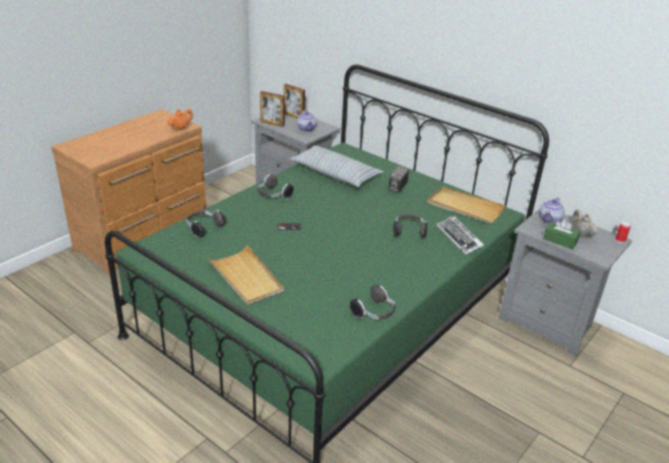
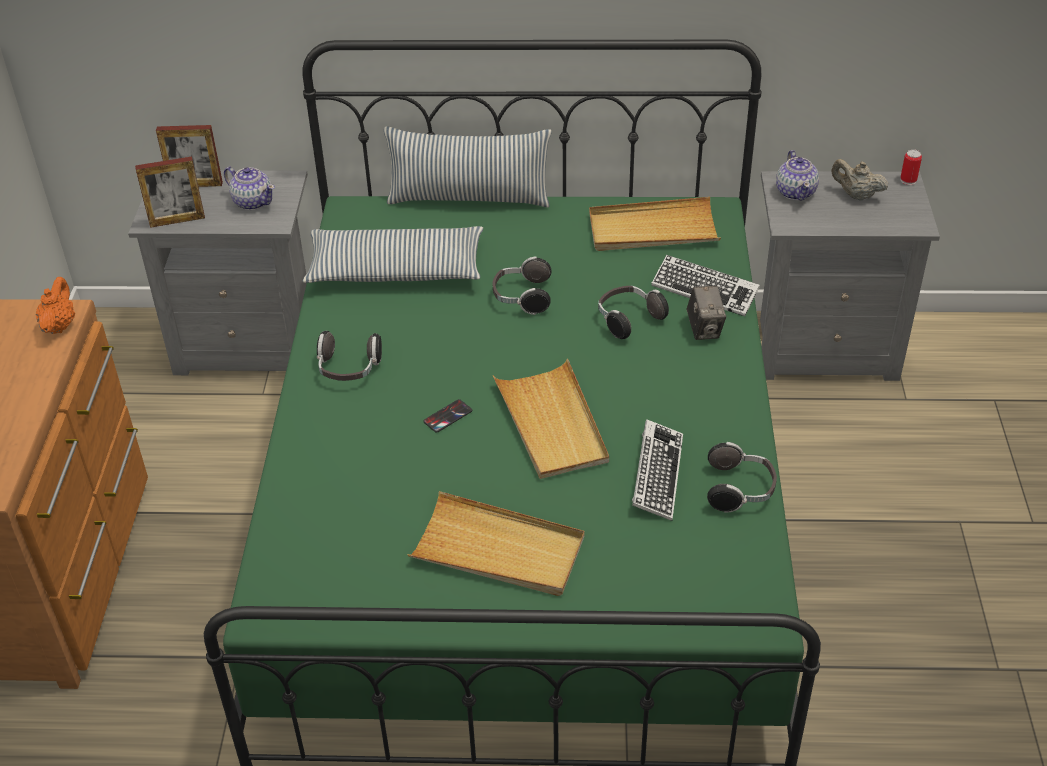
camera: 35 degrees left, 10 degrees up
headphones [186,210,225,237] -> headphones moved to [493,256,551,315]
camera [389,165,409,193] -> camera moved to [687,286,726,340]
green tissue box [543,219,581,249] -> none
none -> pillow [384,126,552,208]
none -> beige tray [493,359,609,479]
none -> keyboard [632,419,683,521]

